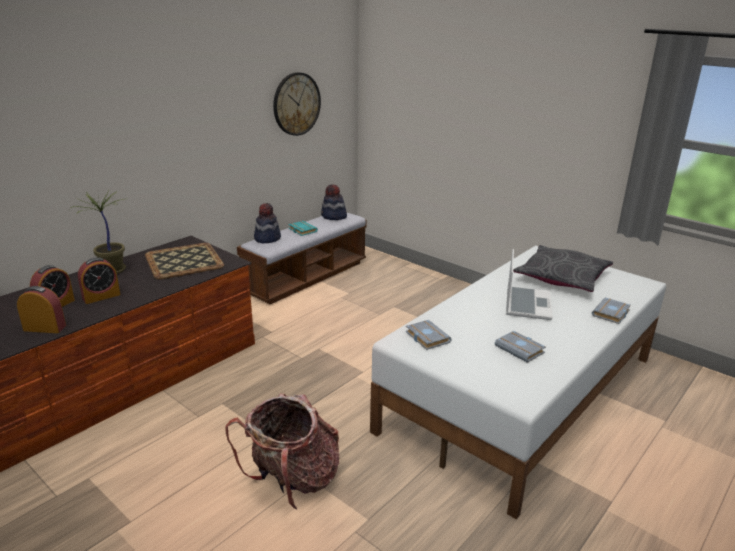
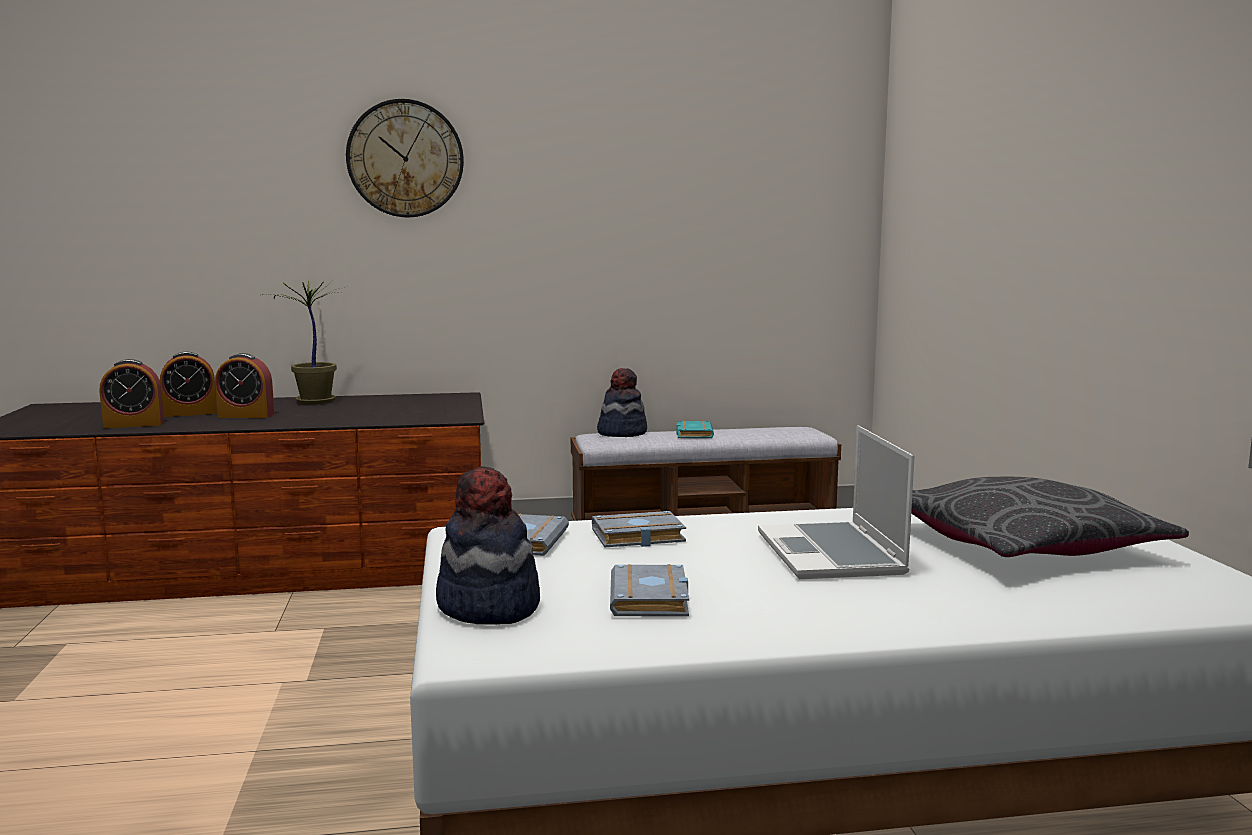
camera: 40 degrees right, 15 degrees down
alarm clock [17,286,66,333] -> alarm clock turned 120 degrees clockwise [99,359,164,428]
tray [145,243,224,279] -> none
backpack [226,393,339,510] -> none
wall clock [273,72,321,136] -> wall clock moved to [346,99,464,217]
hat [321,184,347,220] -> hat moved to [436,466,540,625]
laptop [506,249,552,320] -> laptop turned 120 degrees clockwise [758,425,914,579]
grey book [592,297,631,324] -> grey book moved to [592,511,686,547]

